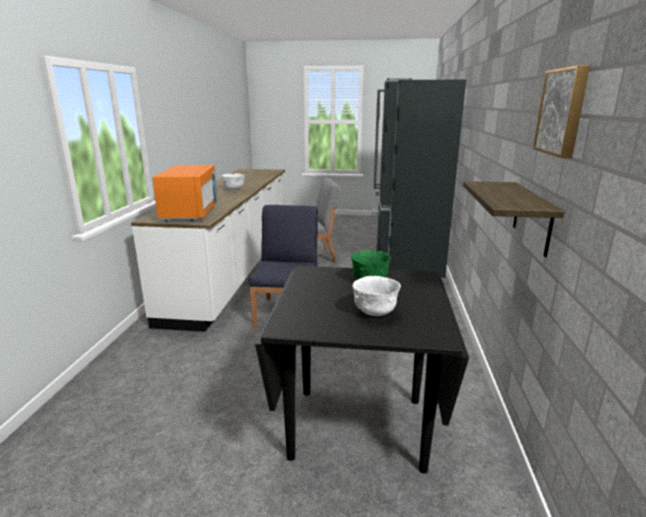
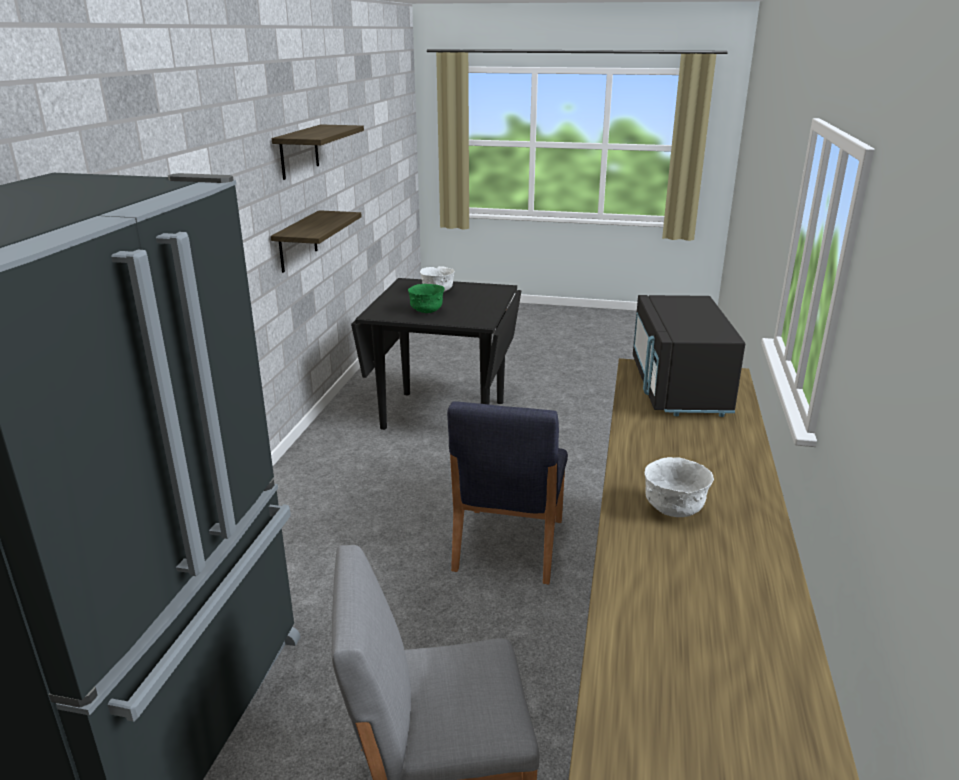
camera: 175 degrees left, 5 degrees up
orange microwave [152,165,218,222] -> black microwave [633,295,745,417]
picture [533,65,590,158] -> shelf [272,124,364,180]

